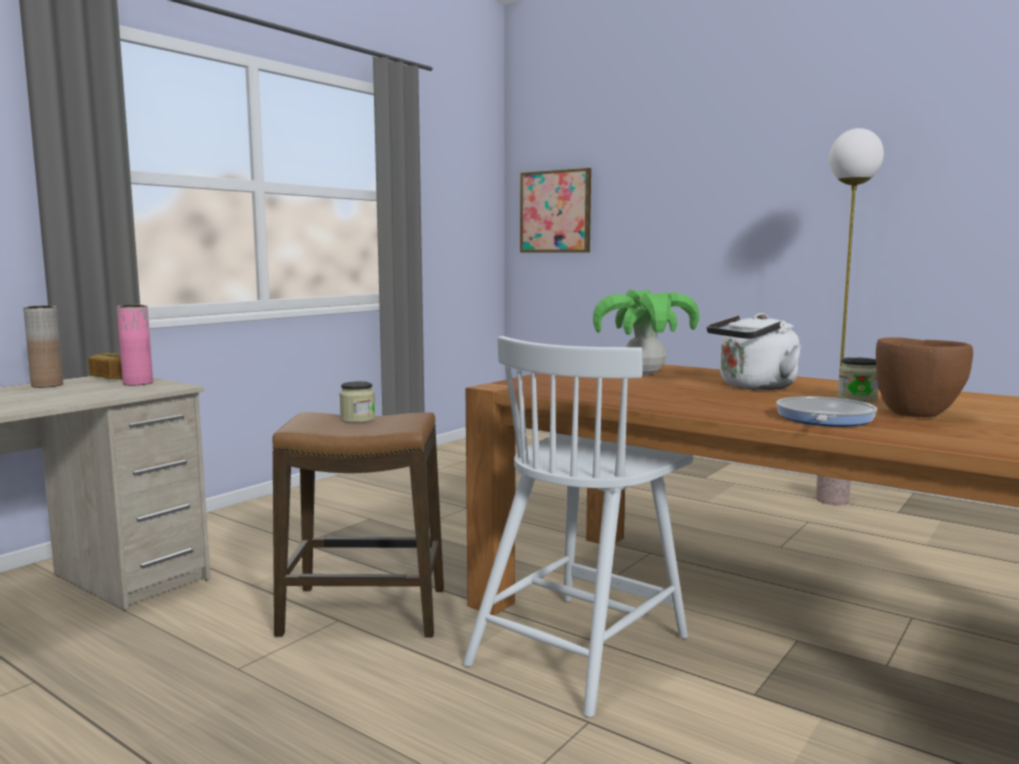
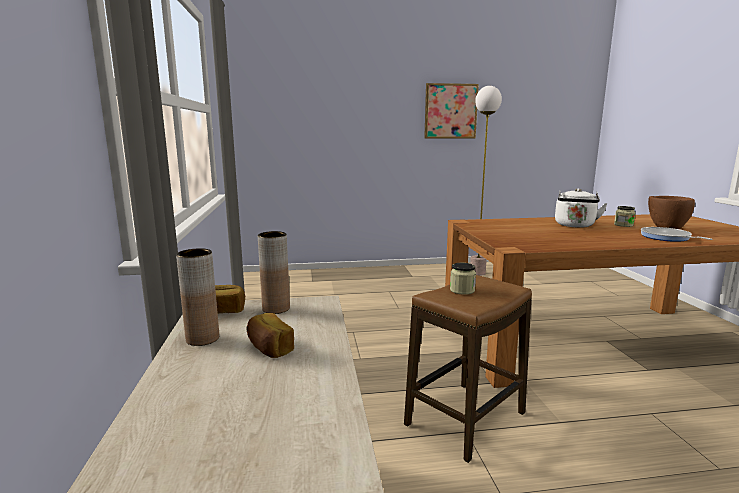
camera: 45 degrees left, 5 degrees up
pink vase [117,305,153,385] -> brown vase [258,231,290,314]
white chair [463,336,693,718] -> none
picture [520,168,591,252] -> picture moved to [424,83,479,139]
potted plant [593,290,699,375] -> none
none -> bread [247,313,294,358]

